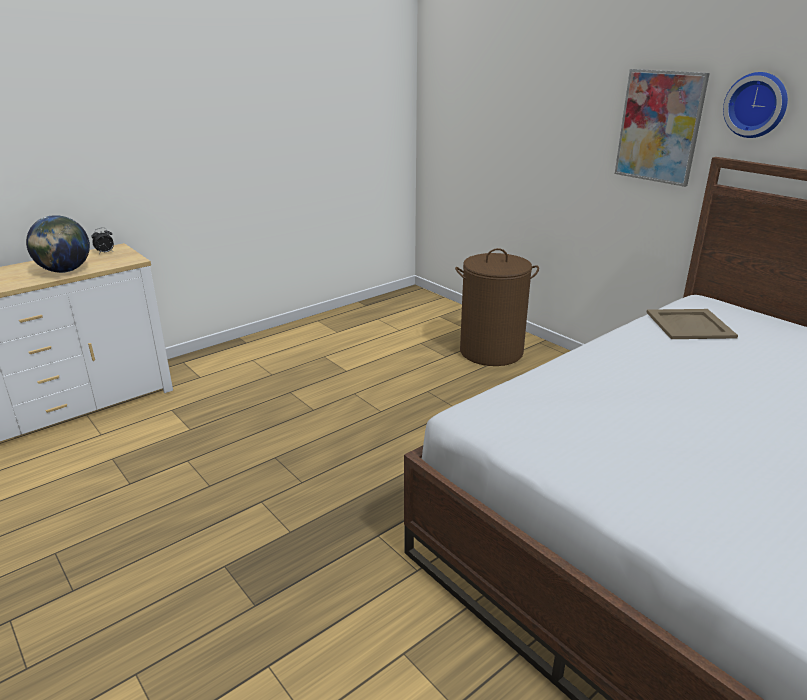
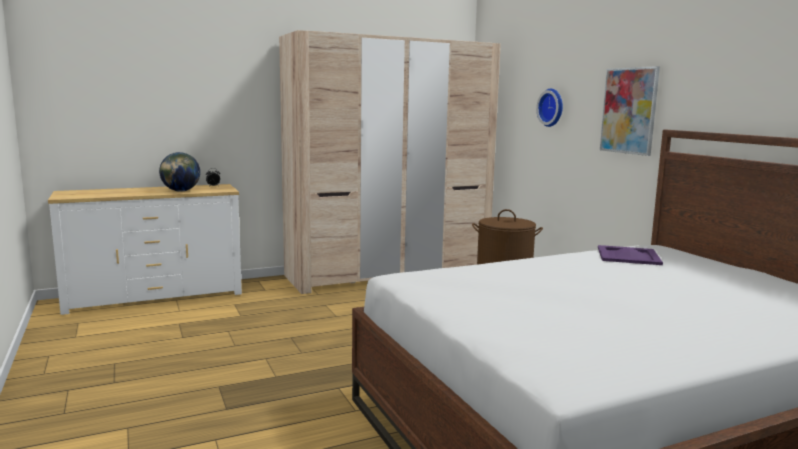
camera: 15 degrees right, 15 degrees down
beige tray [646,309,738,339] -> purple tray [598,245,663,265]
wall clock [723,72,788,138] -> wall clock moved to [536,89,563,127]
none -> beige wardrobe [279,30,501,294]

